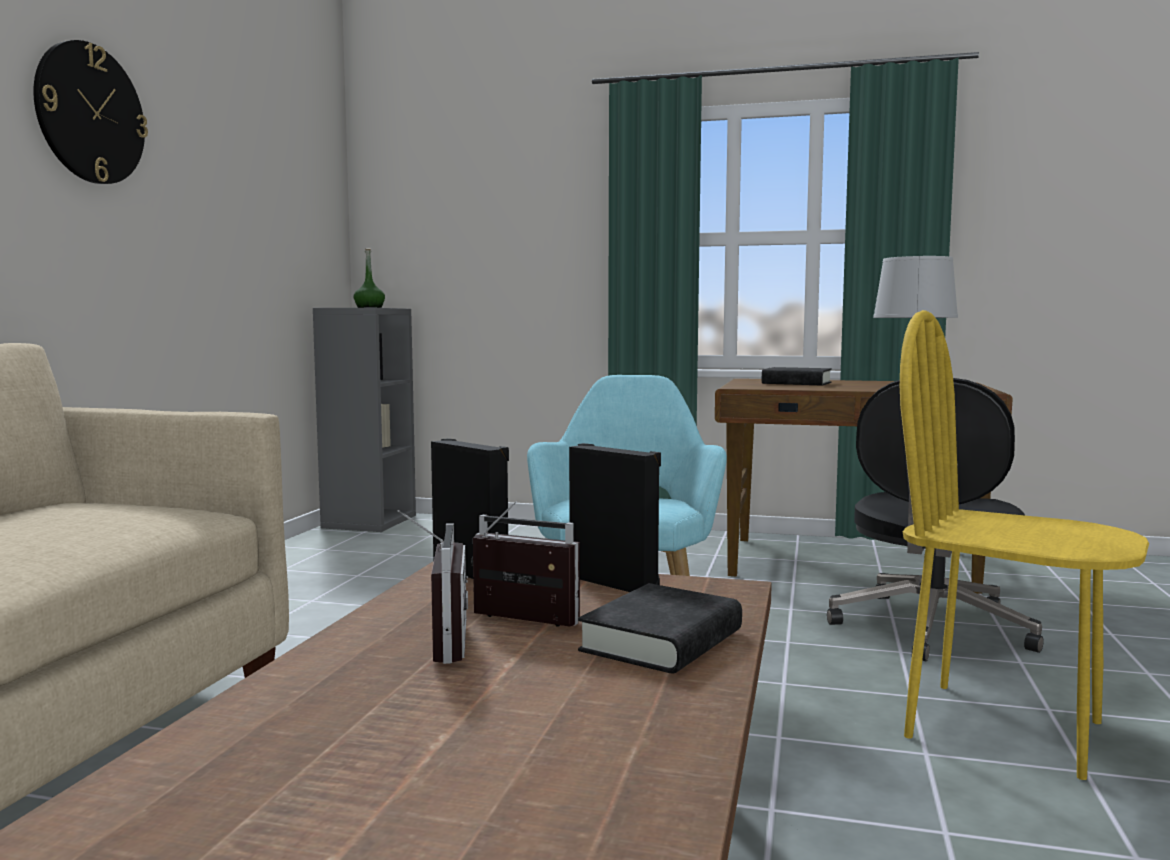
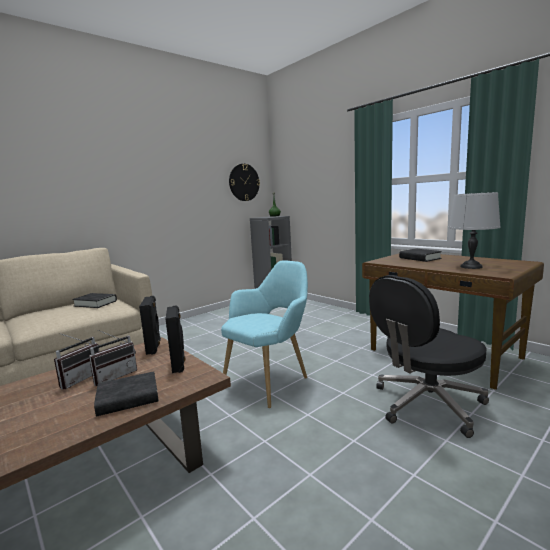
camera: 35 degrees right, 5 degrees up
wall clock [33,40,148,184] -> wall clock moved to [229,164,260,201]
radio [471,501,580,627] -> radio turned 75 degrees clockwise [89,330,137,386]
yellow chair [900,310,1149,780] -> none
none -> black book [72,293,117,308]

